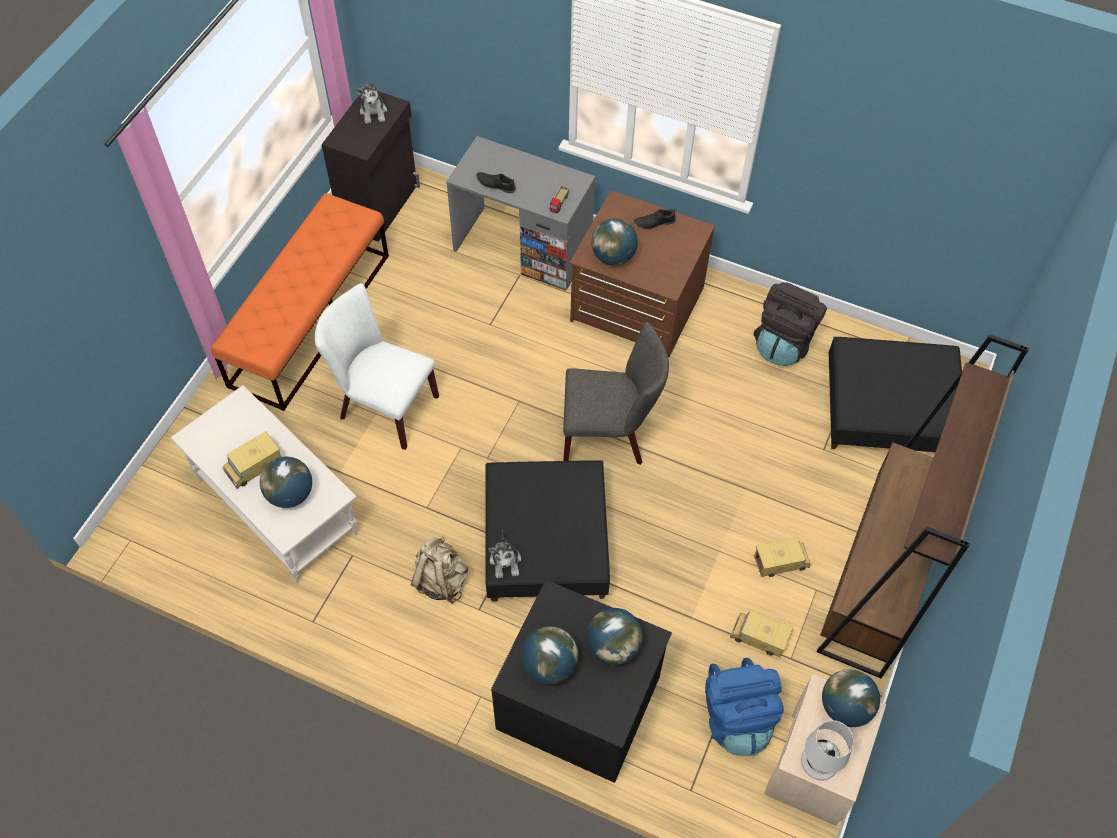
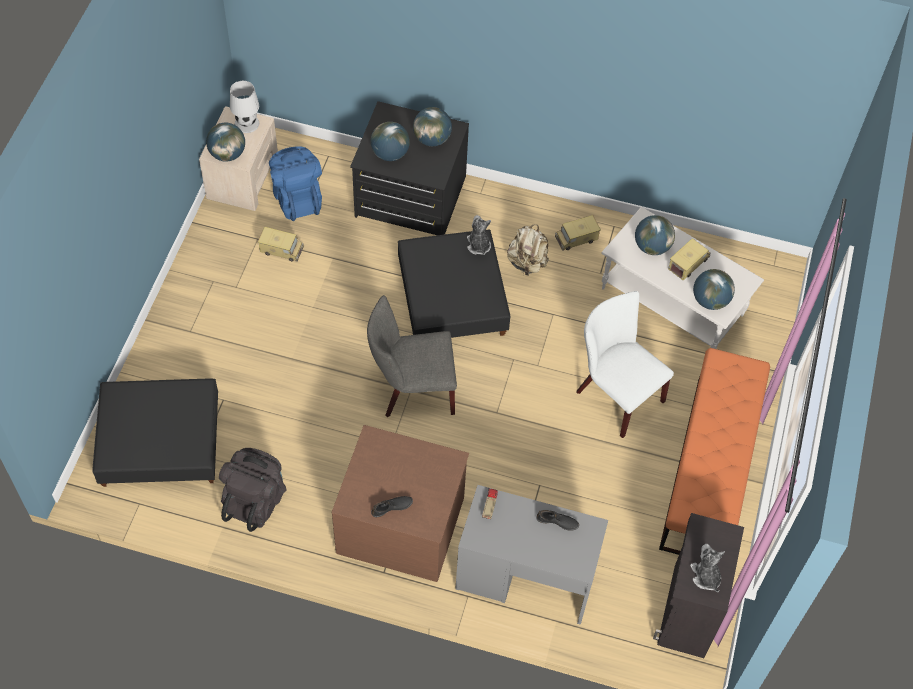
camera: 170 degrees right, 0 degrees up
white chair [315,283,439,450] -> white chair turned 150 degrees counterclockwise [576,291,674,438]
globe [591,219,638,266] -> globe moved to [693,269,735,310]
toy truck [754,537,811,577] -> toy truck moved to [555,215,601,251]
brown bookcase [817,334,1029,678] -> none

